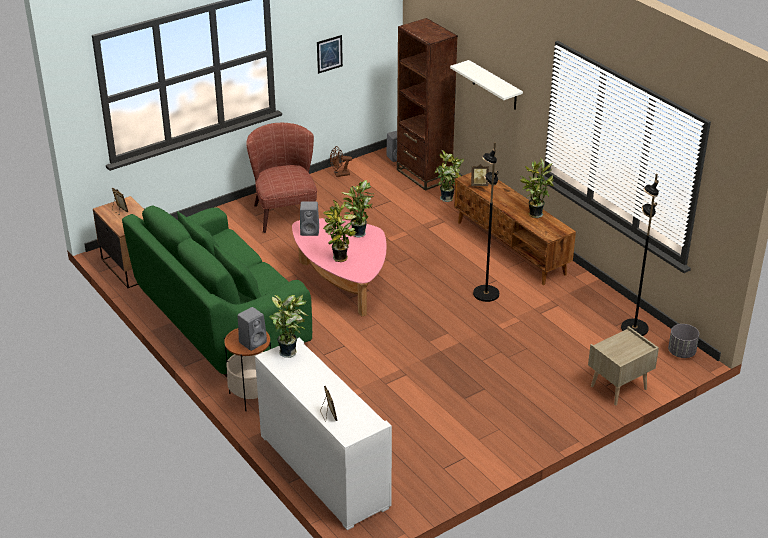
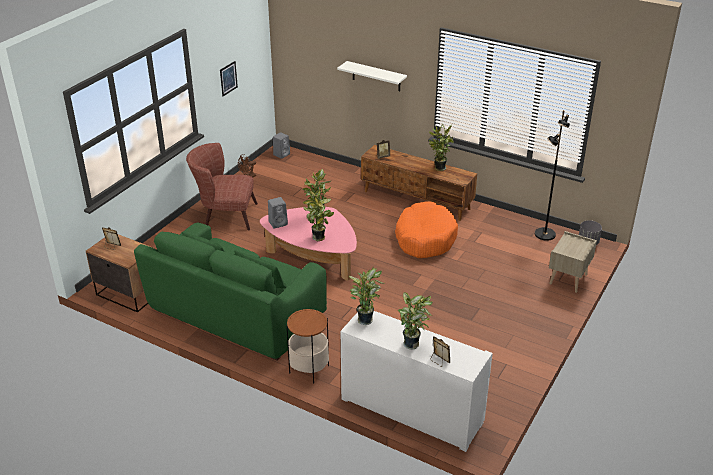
camera: 25 degrees left, 0 degrees up
grey speaker [237,307,267,351] -> none
brown armchair [246,123,317,233] -> brown armchair turned 45 degrees counterclockwise [186,143,258,230]
brown bookcase [397,18,458,191] -> none
potted plant [435,150,464,202] -> potted plant moved to [398,292,433,350]
black floor lamp [473,142,499,302] -> orange dog bed [395,201,458,258]

